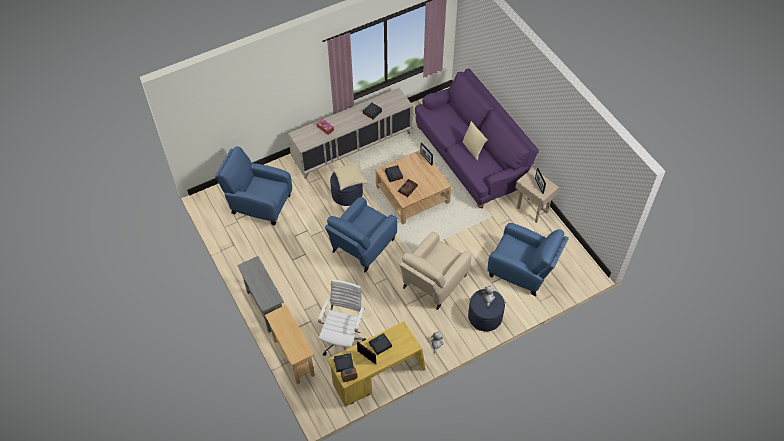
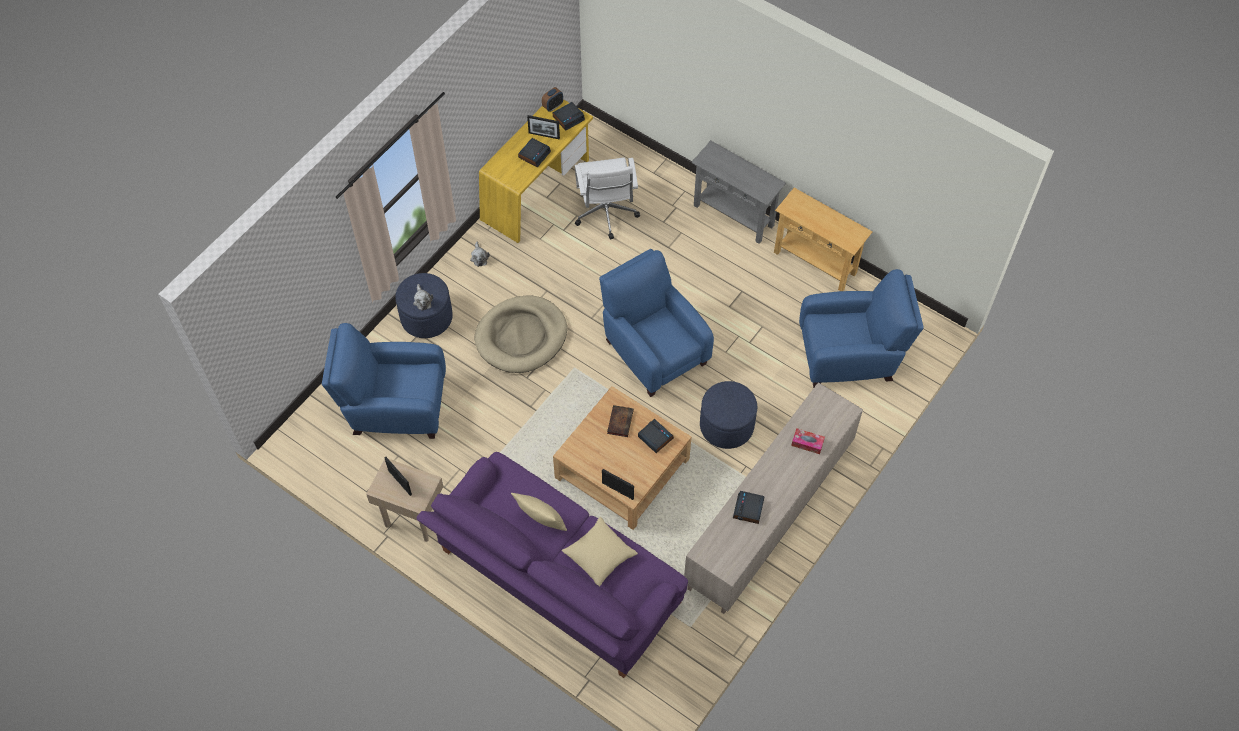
camera: 155 degrees right, 5 degrees up
beige console table [265,305,315,384] -> beige console table moved to [774,188,873,291]
blue armchair [325,197,397,272] -> blue armchair turned 45 degrees counterclockwise [599,249,714,397]
beige pillow [332,161,368,190] -> beige pillow moved to [562,517,638,586]
beige armchair [399,232,472,310] -> beige dog bed [475,295,567,373]

